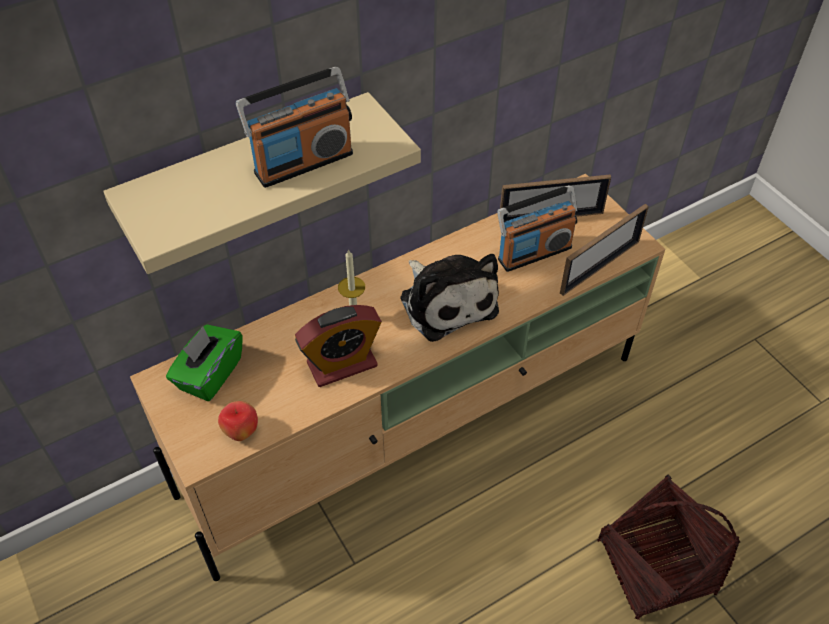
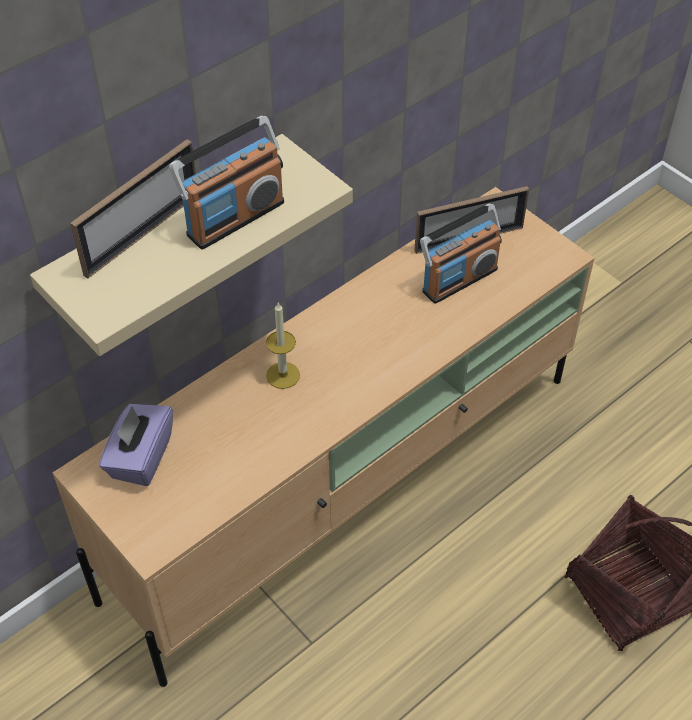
camera: 10 degrees left, 0 degrees up
green tissue box [166,324,243,401] -> purple tissue box [99,404,173,486]
apple [218,401,258,441] -> none
alarm clock [295,305,382,387] -> none
plush toy [400,254,499,342] -> none
picture frame [560,204,649,296] -> picture frame moved to [70,139,196,279]

